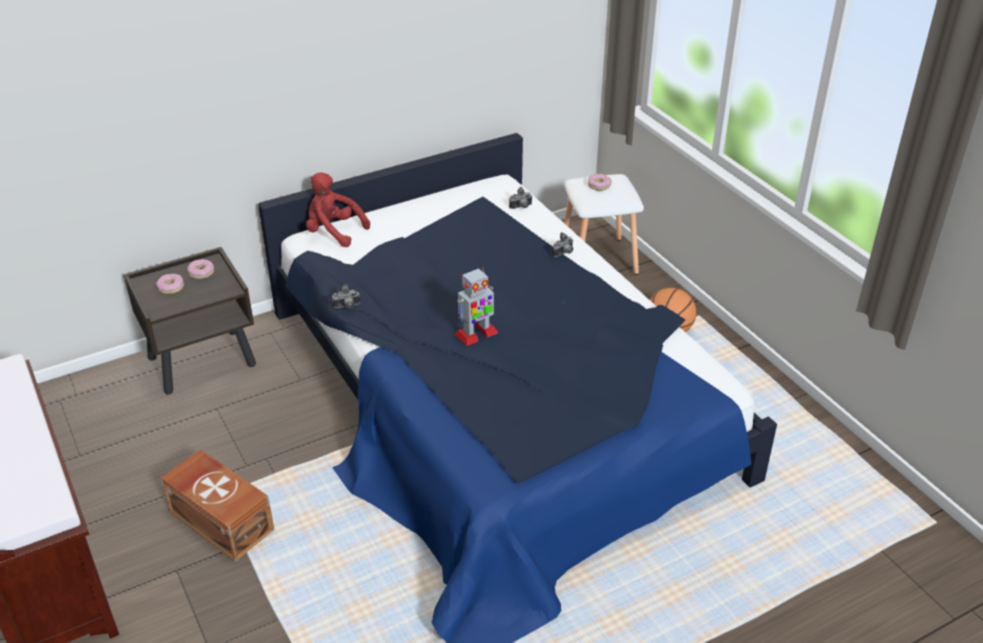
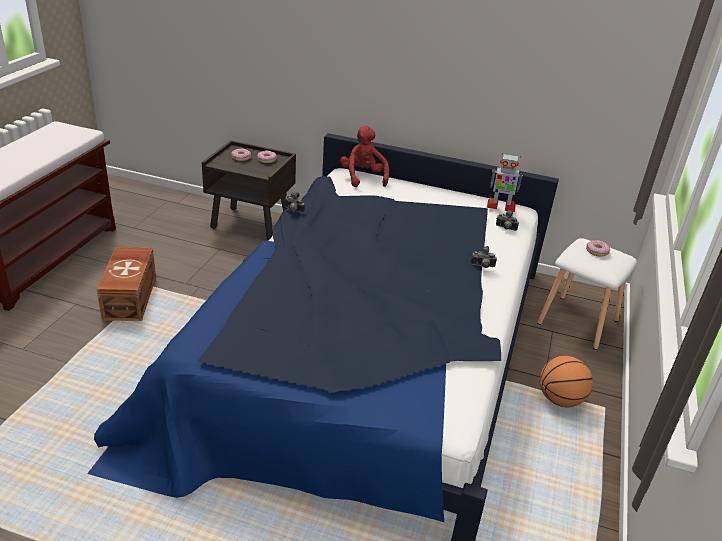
camera: 45 degrees right, 5 degrees down
toy robot [455,267,498,346] -> toy robot moved to [487,153,523,212]

